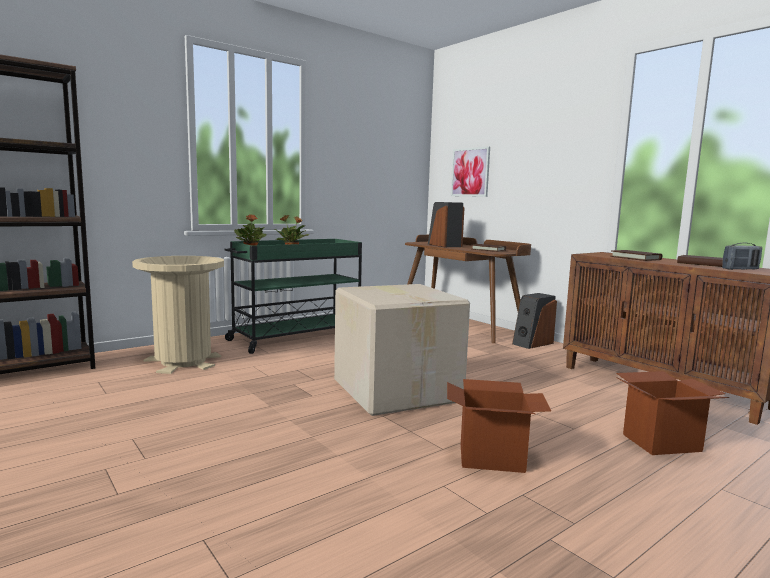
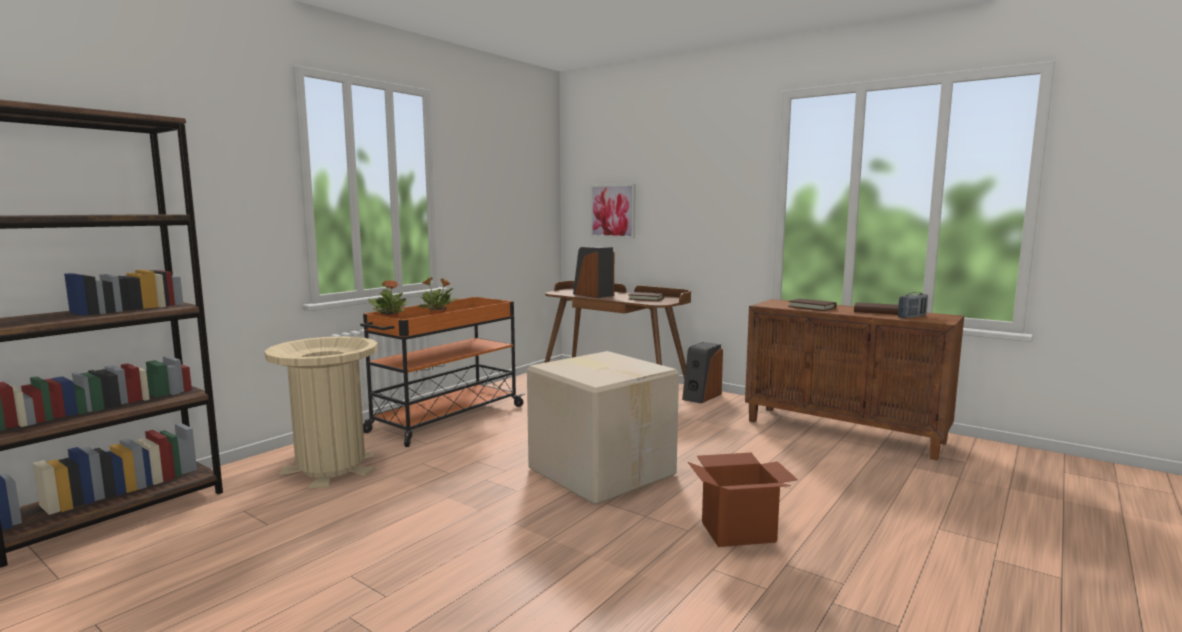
camera: 15 degrees left, 0 degrees up
green cart [225,239,362,354] -> orange cart [360,297,525,447]
cardboard box [616,371,729,455] -> none

